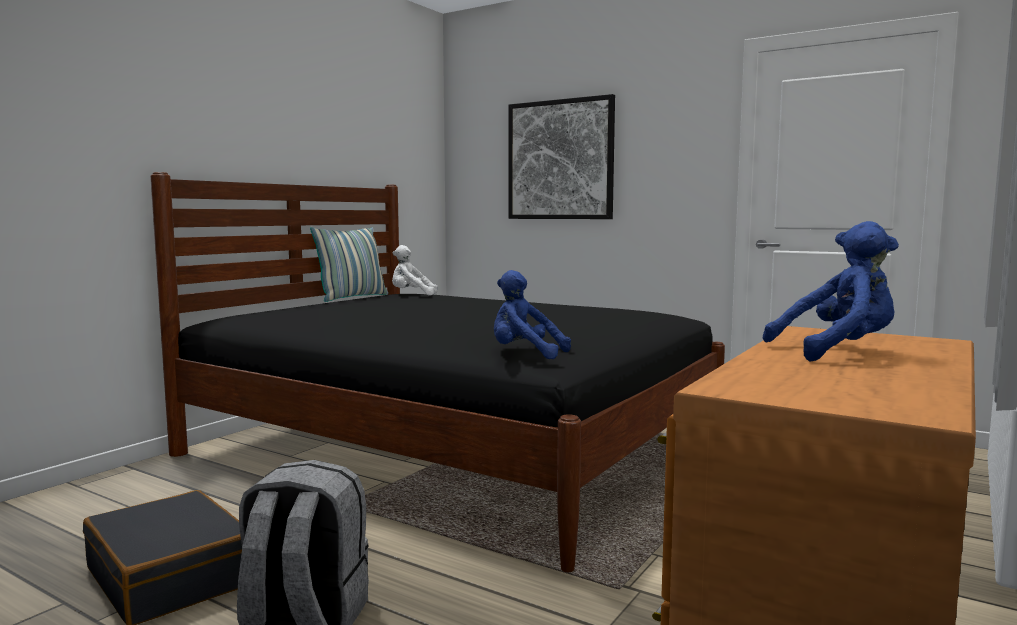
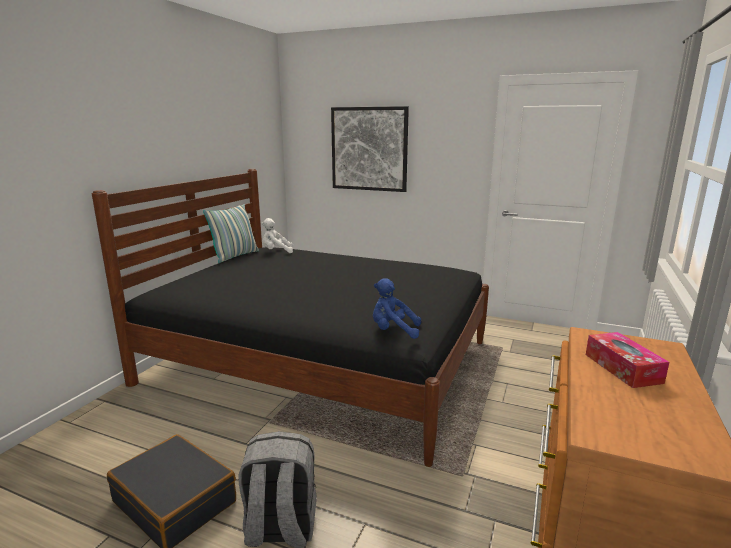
camera: 10 degrees left, 10 degrees up
blue plush toy [763,221,899,362] -> tissue box [586,332,669,388]

